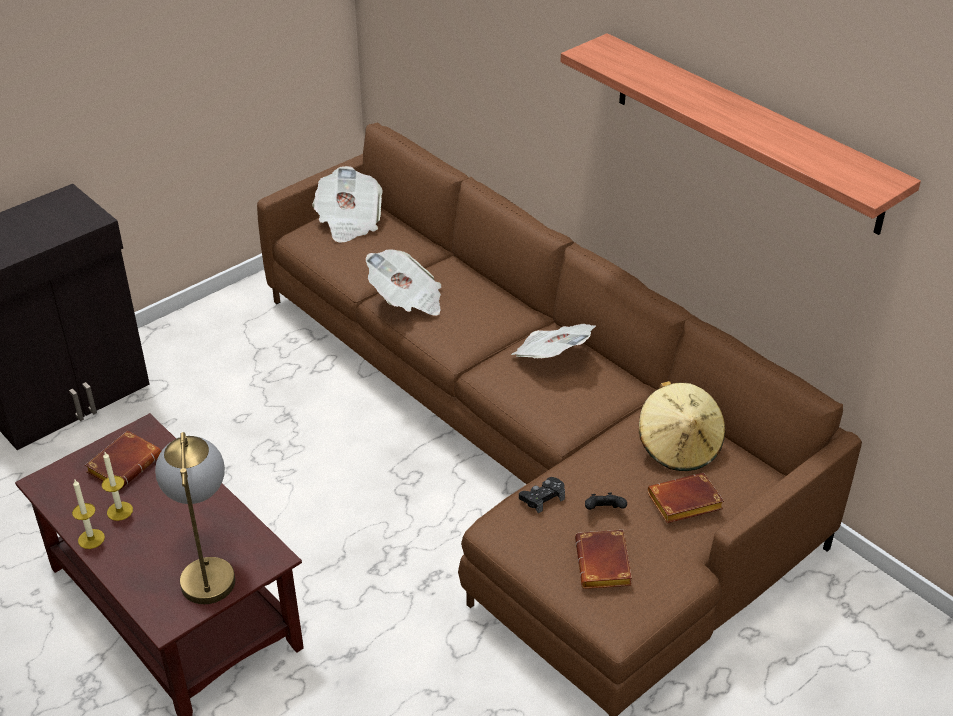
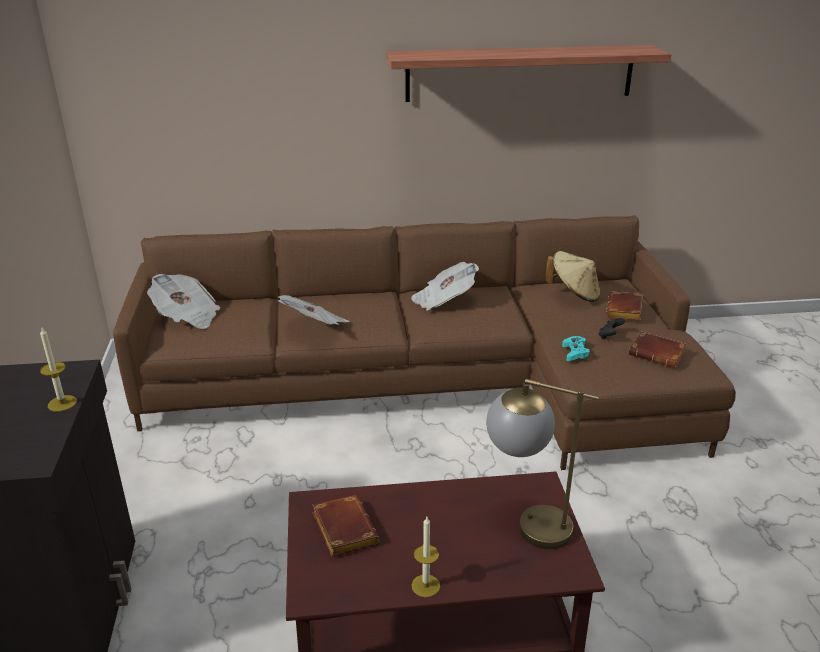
camera: 55 degrees left, 10 degrees down
candle [102,452,133,521] -> candle moved to [40,328,77,412]
black game controller [519,477,565,513] -> turquoise game controller [562,336,590,361]

